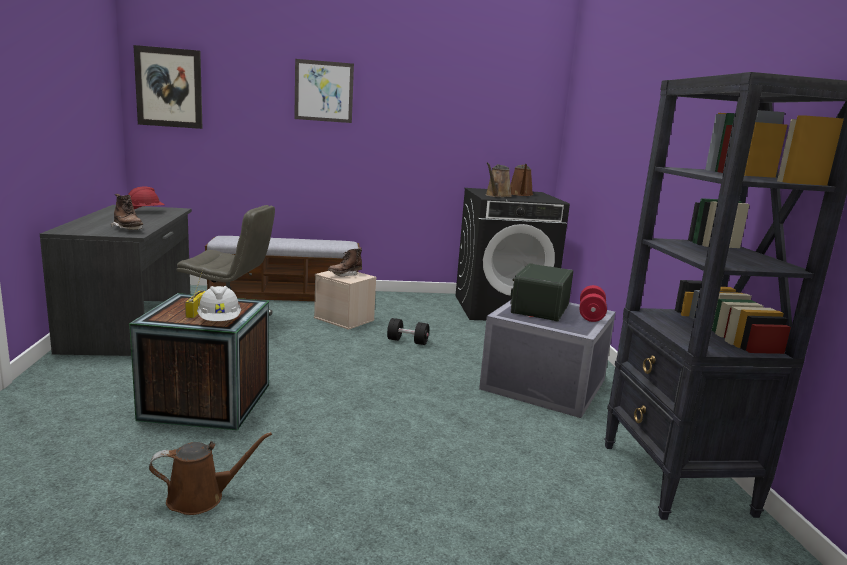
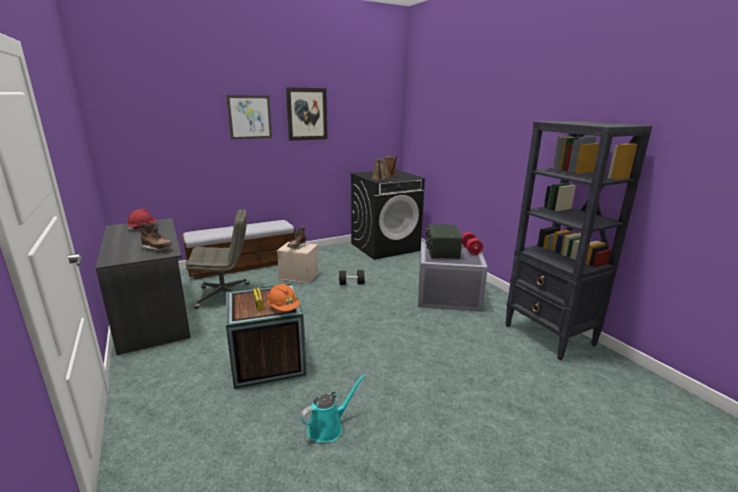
camera: 20 degrees left, 5 degrees up
picture [133,45,203,129] -> picture moved to [286,87,328,141]
brown watering can [149,432,272,515] -> turquoise watering can [300,375,365,442]
white hard hat [197,286,241,321] -> orange hard hat [267,284,300,311]

